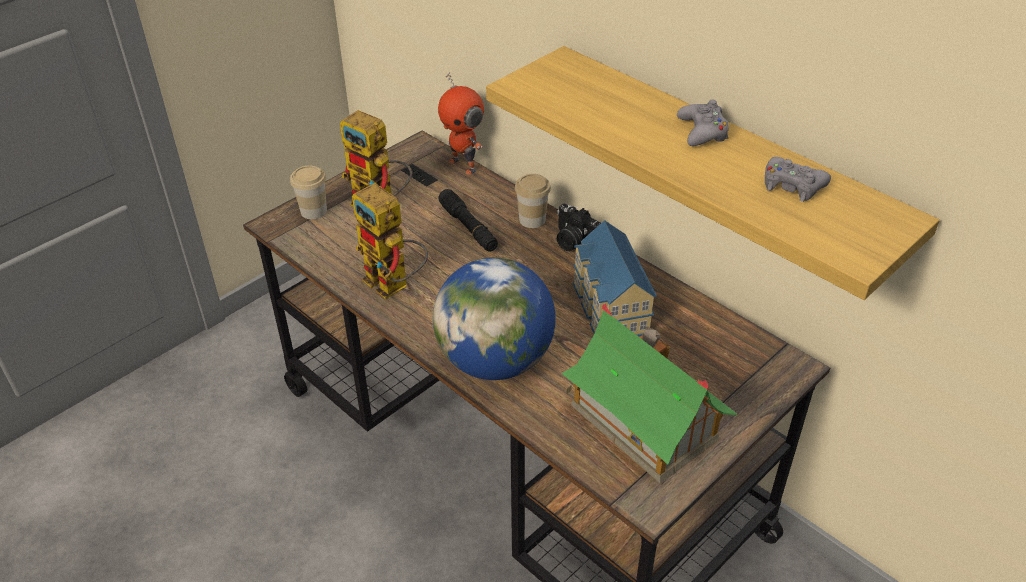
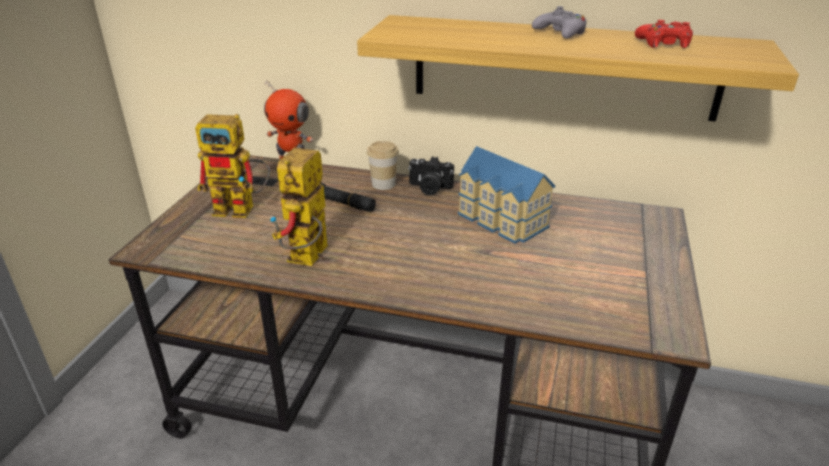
camera: 30 degrees left, 10 degrees down
cup [290,165,327,219] -> none
toy robot [352,183,428,299] -> toy robot turned 90 degrees clockwise [270,147,328,266]
globe [433,257,556,380] -> none
toy house [561,304,737,484] -> none
grey game controller [765,157,831,202] -> red game controller [635,20,693,48]

